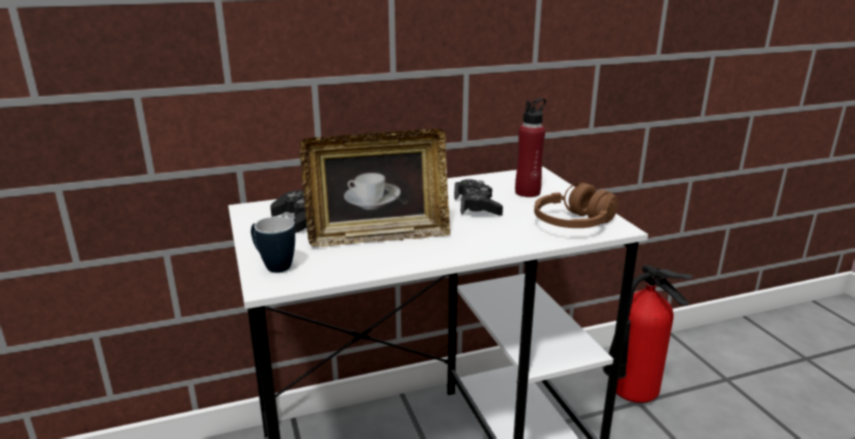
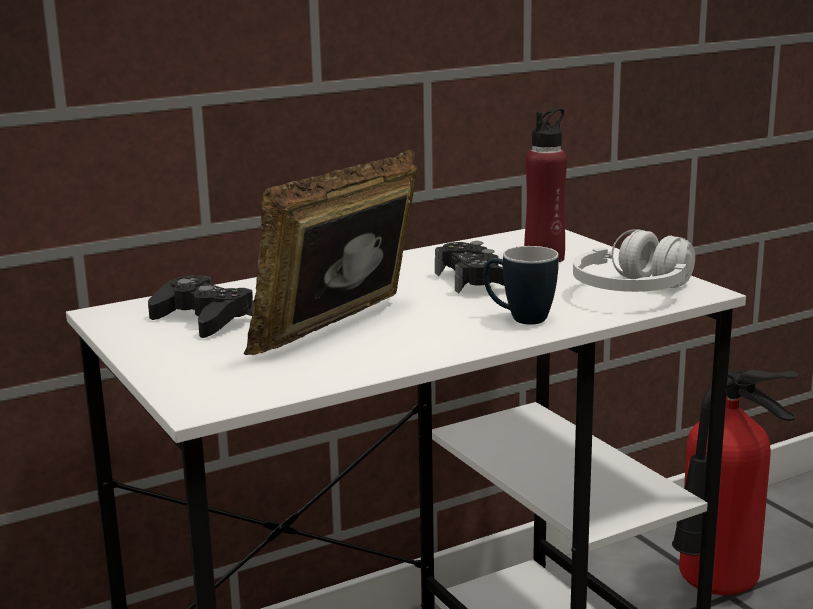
camera: 10 degrees left, 5 degrees down
mug [251,216,295,273] -> mug moved to [483,246,559,325]
picture frame [300,129,450,247] -> picture frame turned 150 degrees clockwise [244,150,417,355]
brown headphones [534,182,619,228] -> white headphones [573,229,695,292]

